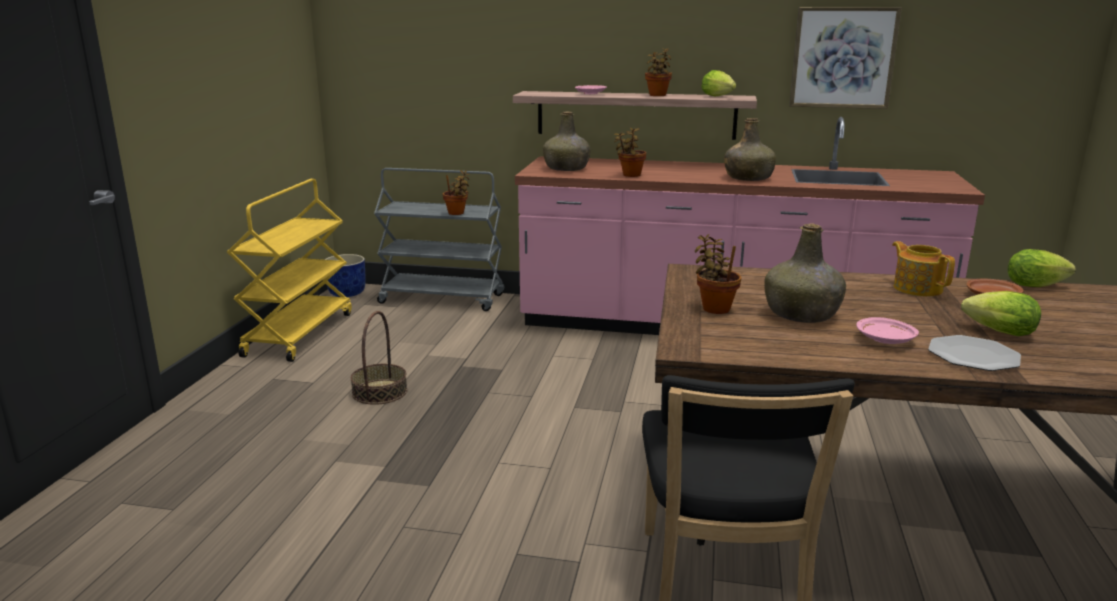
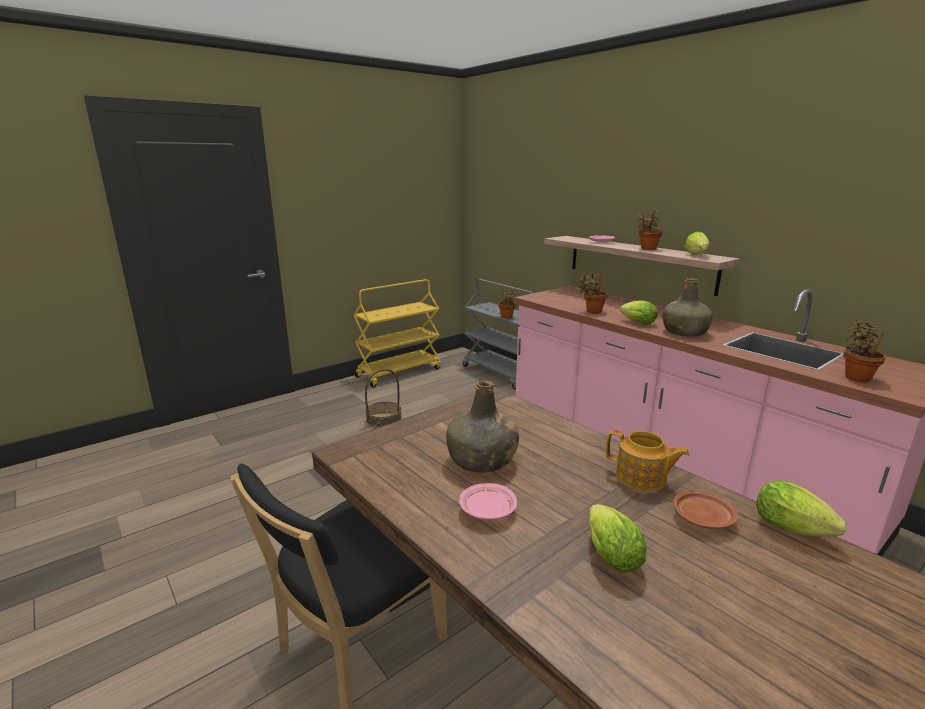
camera: 40 degrees right, 0 degrees up
blue planter [325,254,366,297] -> none
green bottle [543,112,591,171] -> none
potted plant [695,234,741,314] -> potted plant moved to [843,319,886,382]
picture [789,7,902,109] -> none
teapot [892,241,955,296] -> teapot turned 105 degrees clockwise [606,430,690,492]
plate [928,335,1021,371] -> none
none -> lettuce [620,300,658,325]

